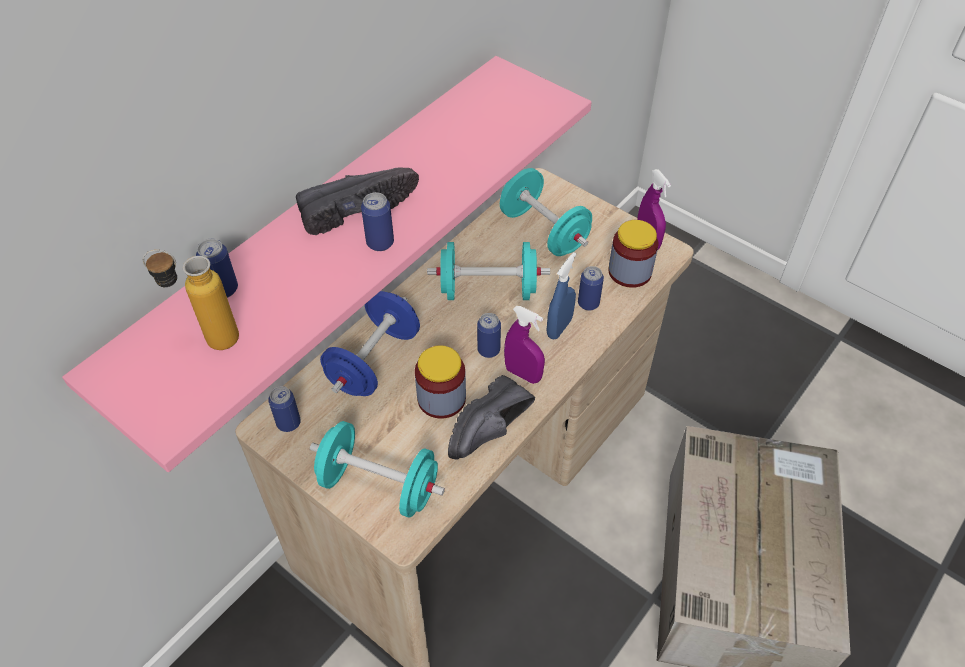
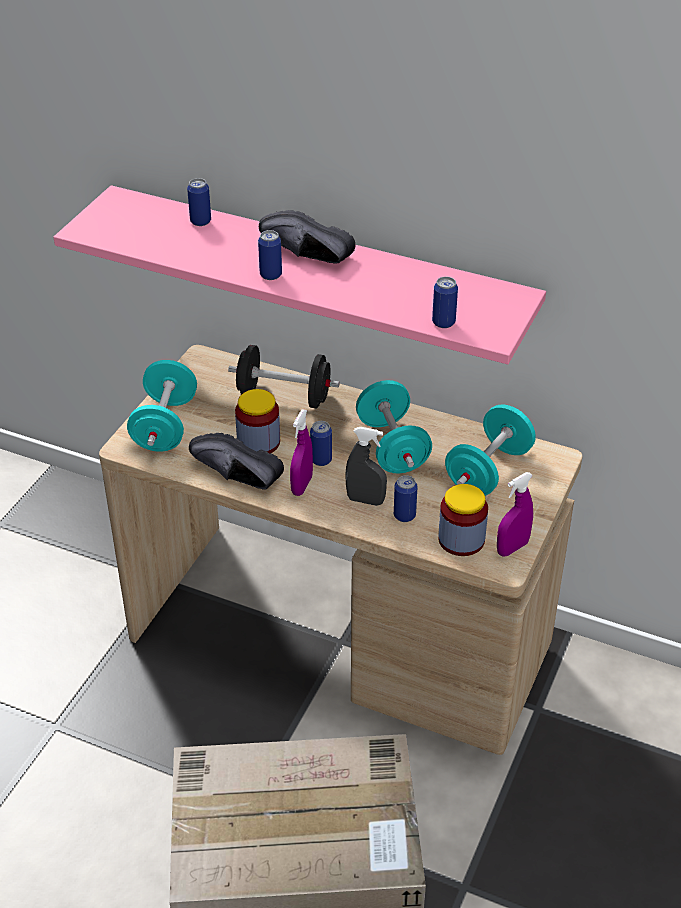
camera: 75 degrees right, 10 degrees down
bottle [142,250,239,350] -> none
can [268,386,301,432] -> can moved to [432,277,458,328]
black shoe [296,167,419,235] -> black shoe turned 150 degrees clockwise [259,210,356,264]
blue dumbbell [320,291,420,396] -> black dumbbell [228,345,340,408]
blue spray bottle [547,252,576,339] -> grey spray bottle [345,427,387,506]

